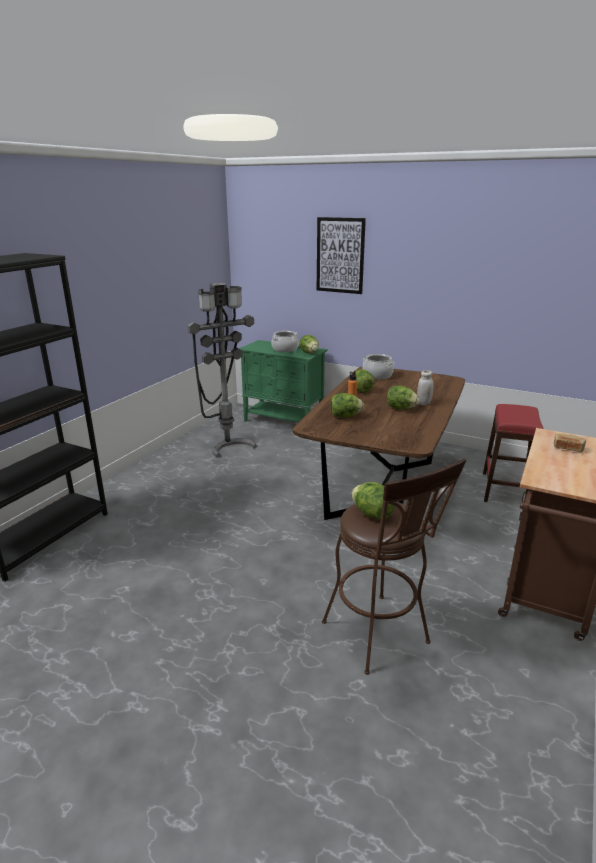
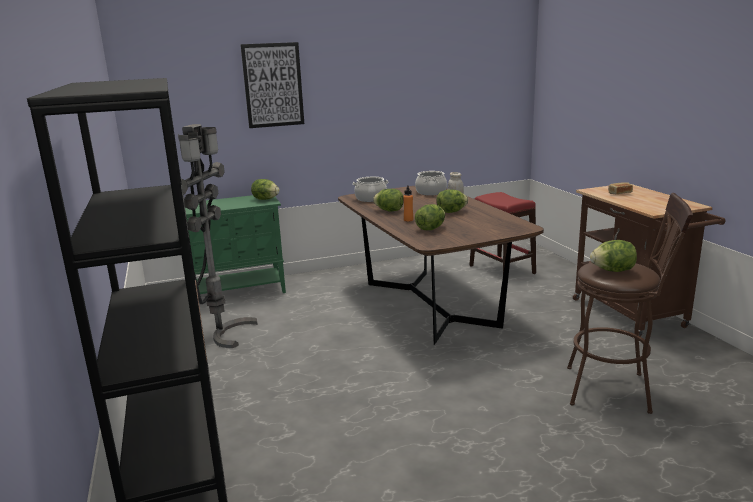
camera: 45 degrees left, 5 degrees down
cooking pot [272,331,298,352] -> cooking pot moved to [415,171,447,195]

